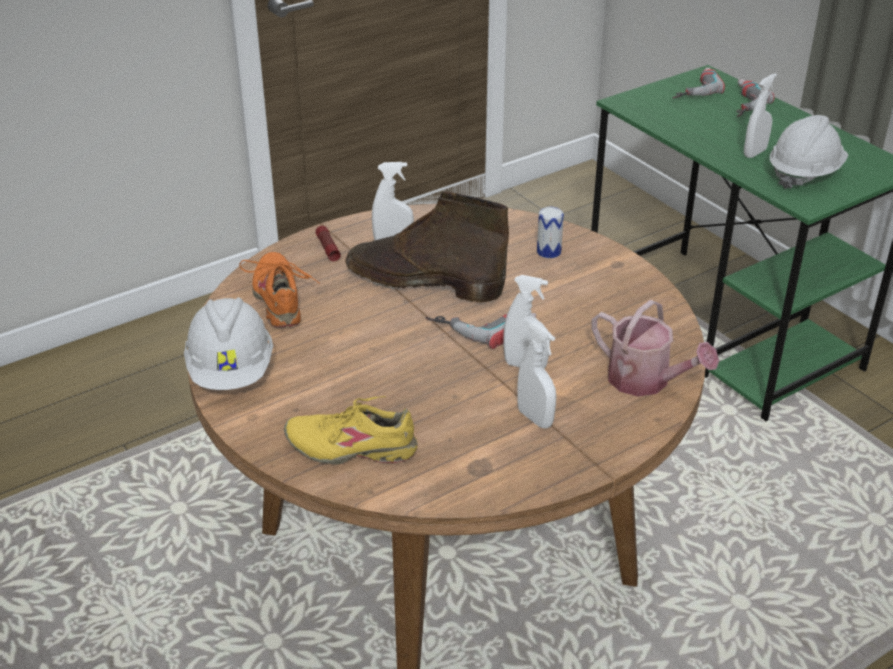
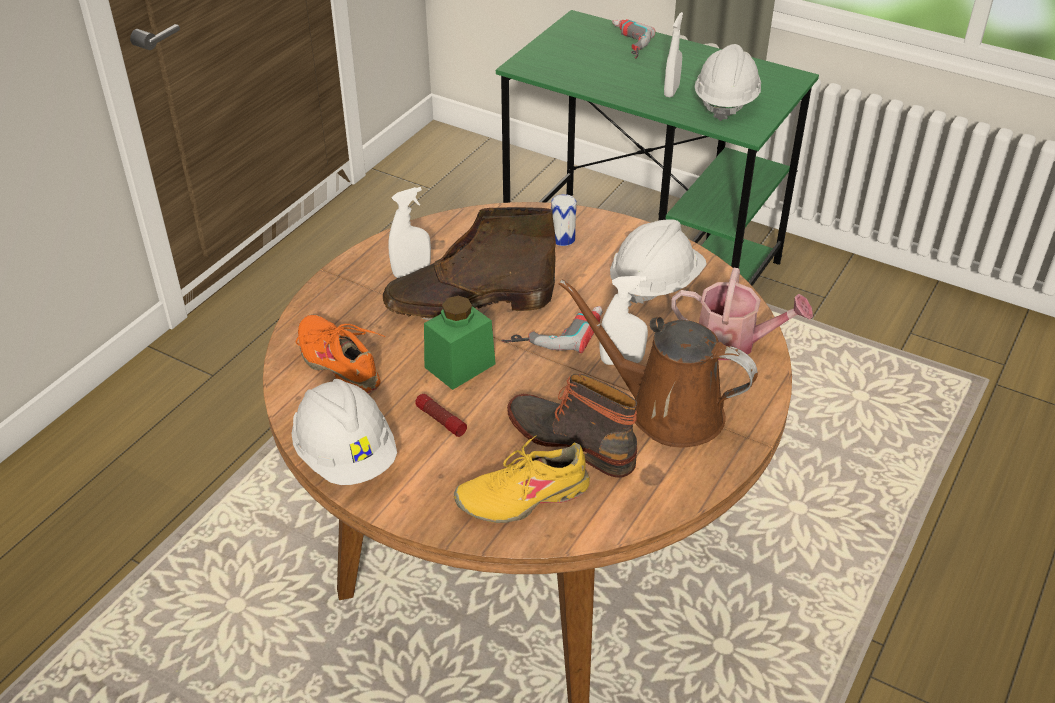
camera: 25 degrees left, 5 degrees up
flashlight [316,226,341,261] -> flashlight moved to [415,394,467,437]
white spray bottle [517,323,556,428] -> brown watering can [559,279,758,447]
power drill [673,67,725,99] -> none
none -> green jar [424,296,496,390]
none -> boot [507,374,637,478]
none -> white hard hat [610,219,707,307]

